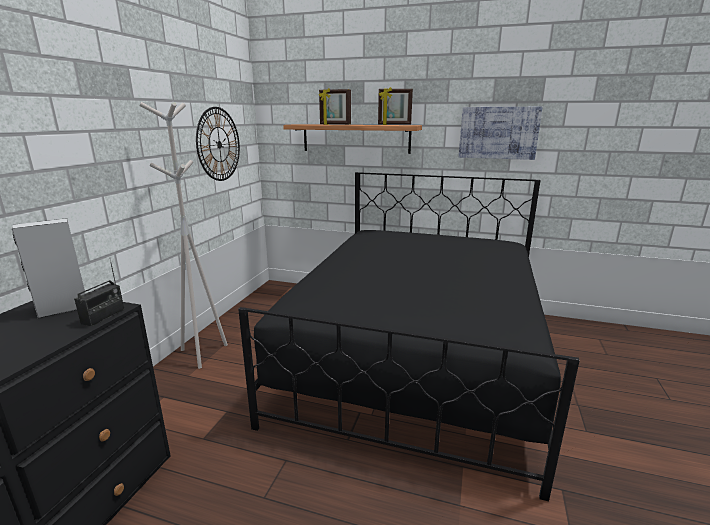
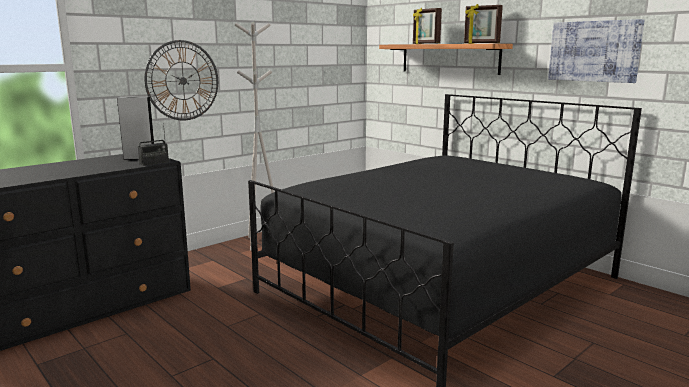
camera: 30 degrees right, 5 degrees down
wall clock [196,107,240,181] -> wall clock moved to [144,40,218,121]

